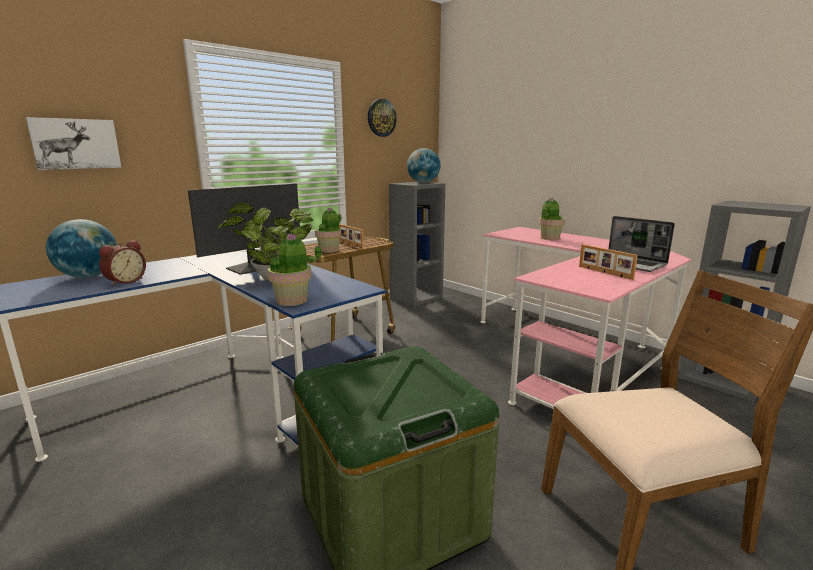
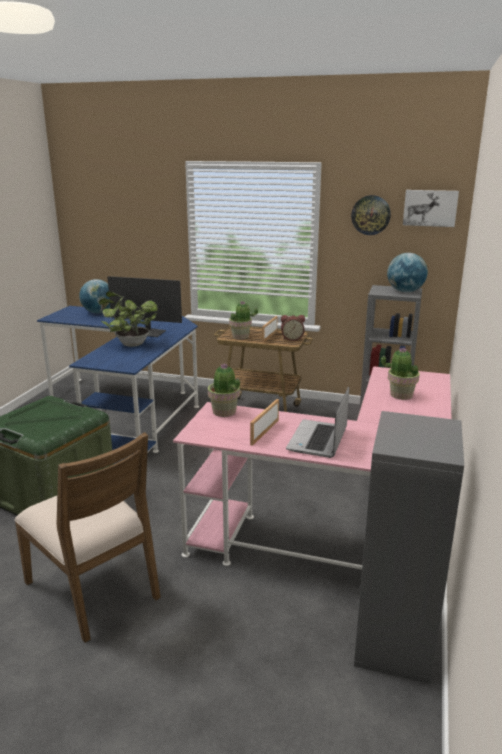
camera: 60 degrees right, 5 degrees up
picture [26,117,122,170] -> picture moved to [403,190,459,227]
alarm clock [99,240,146,286] -> alarm clock moved to [281,315,305,341]
potted plant [268,233,321,306] -> potted plant moved to [208,363,240,417]

